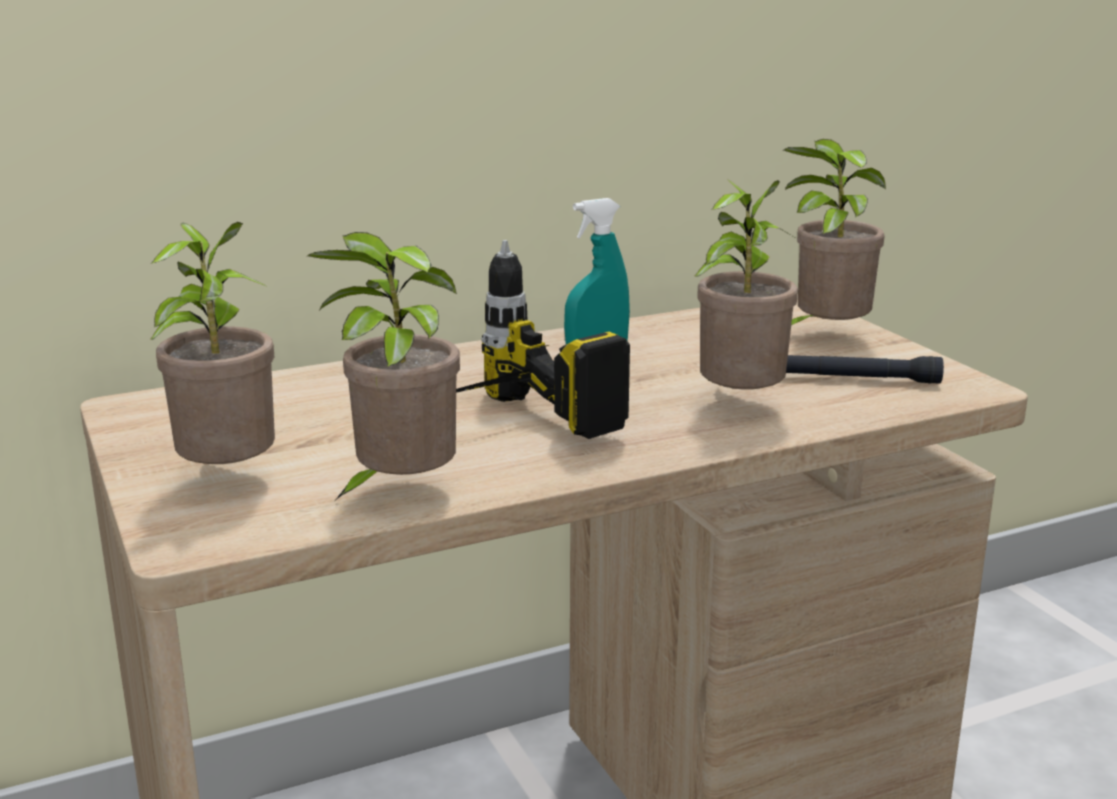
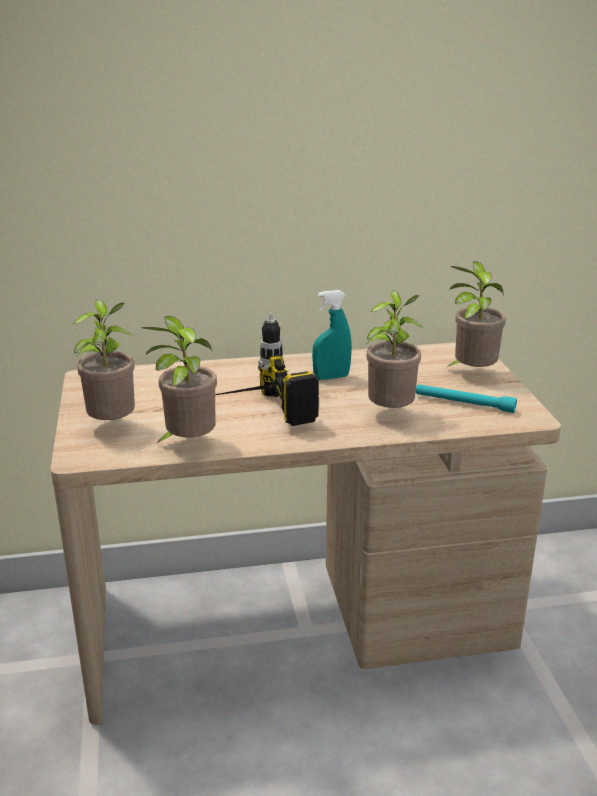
camera: 15 degrees right, 5 degrees up
black flashlight [786,355,944,383] -> turquoise flashlight [416,384,517,413]

